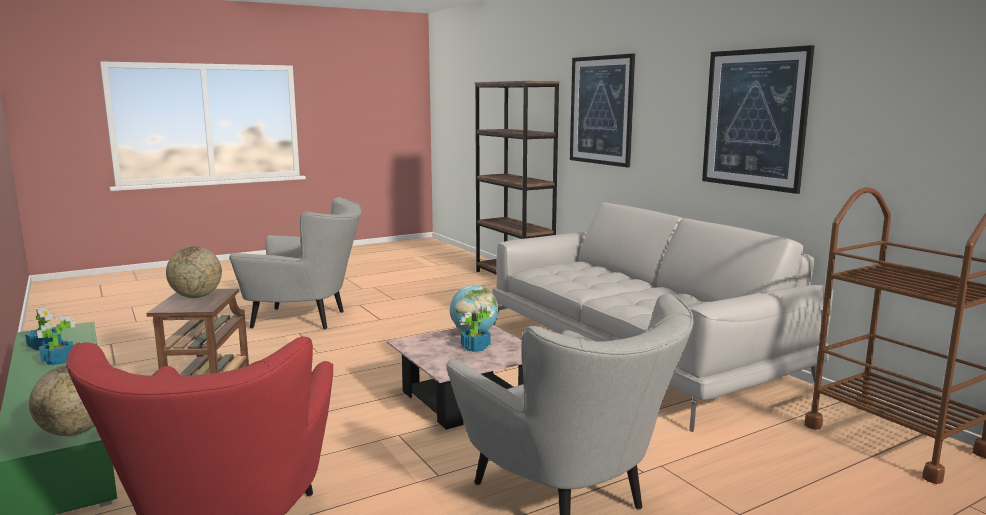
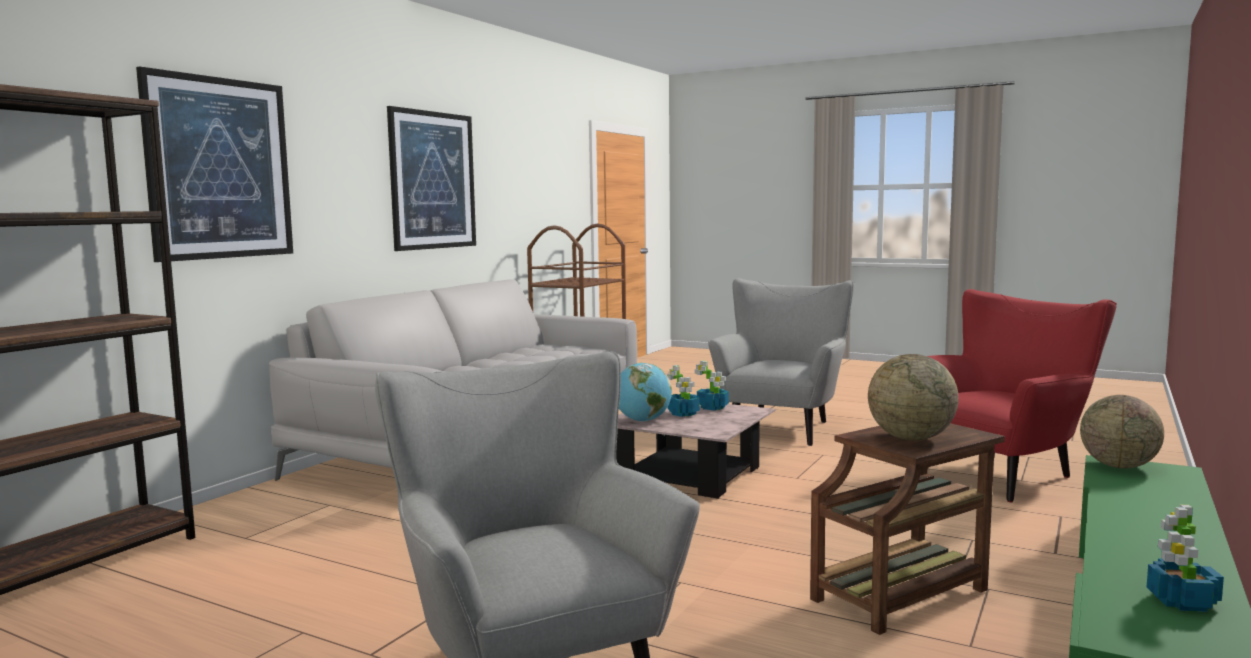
camera: 120 degrees left, 5 degrees down
potted plant [37,316,76,365] -> potted plant moved to [694,360,729,410]

